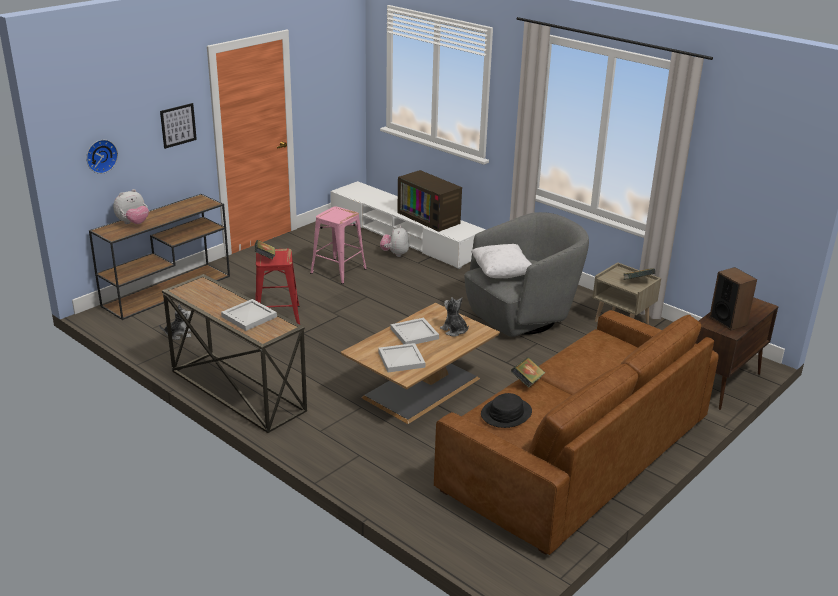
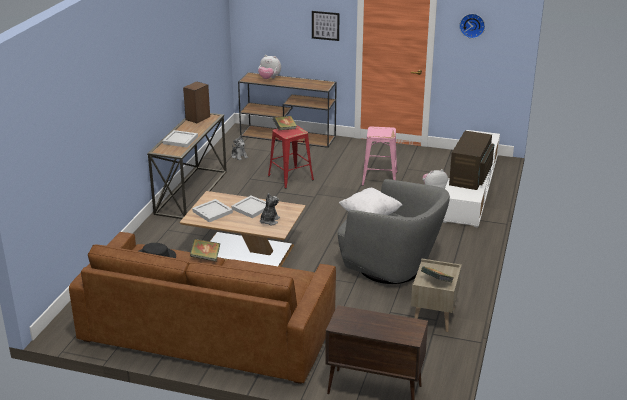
camera: 65 degrees right, 0 degrees up
wall clock [86,140,118,174] -> wall clock moved to [459,14,485,39]
speaker [709,267,757,330] -> speaker moved to [183,81,210,123]

